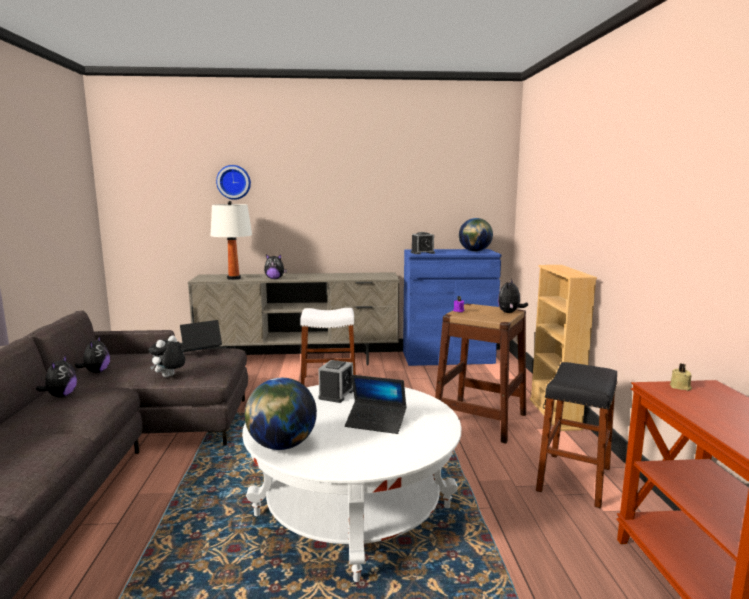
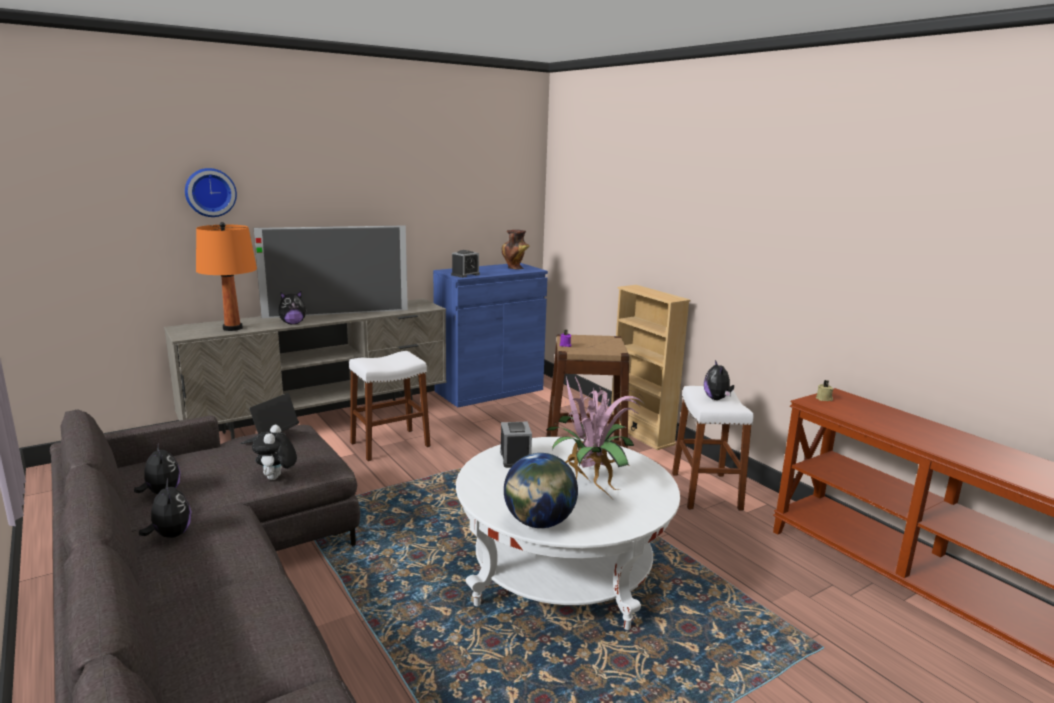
camera: 30 degrees left, 5 degrees up
white table lamp [211,201,252,280] -> orange table lamp [196,222,257,331]
laptop [345,375,406,434] -> potted plant [546,376,646,497]
globe [459,218,493,252] -> vase [502,230,529,269]
plush toy [498,280,528,313] -> plush toy moved to [704,360,734,400]
black stool [536,362,617,508] -> white stool [672,386,753,511]
none -> television [254,226,408,318]

